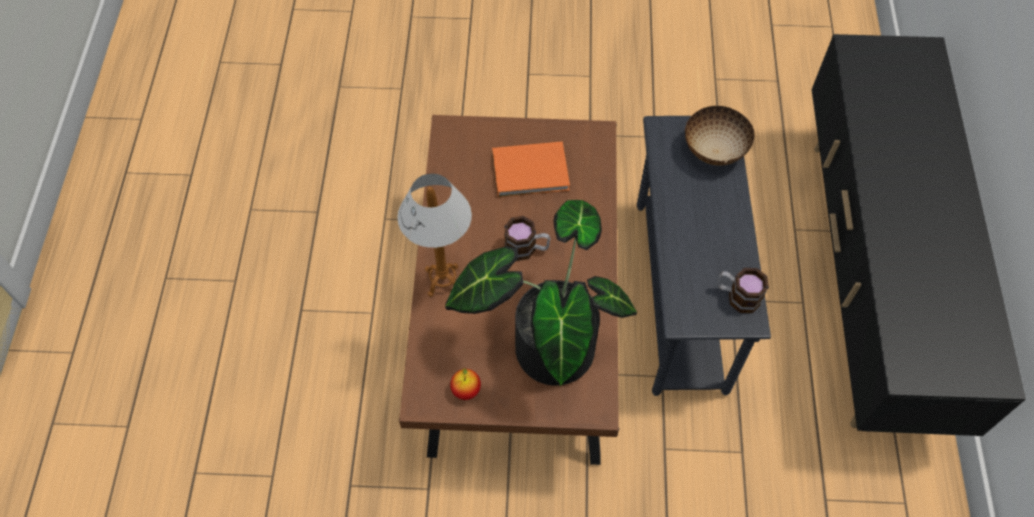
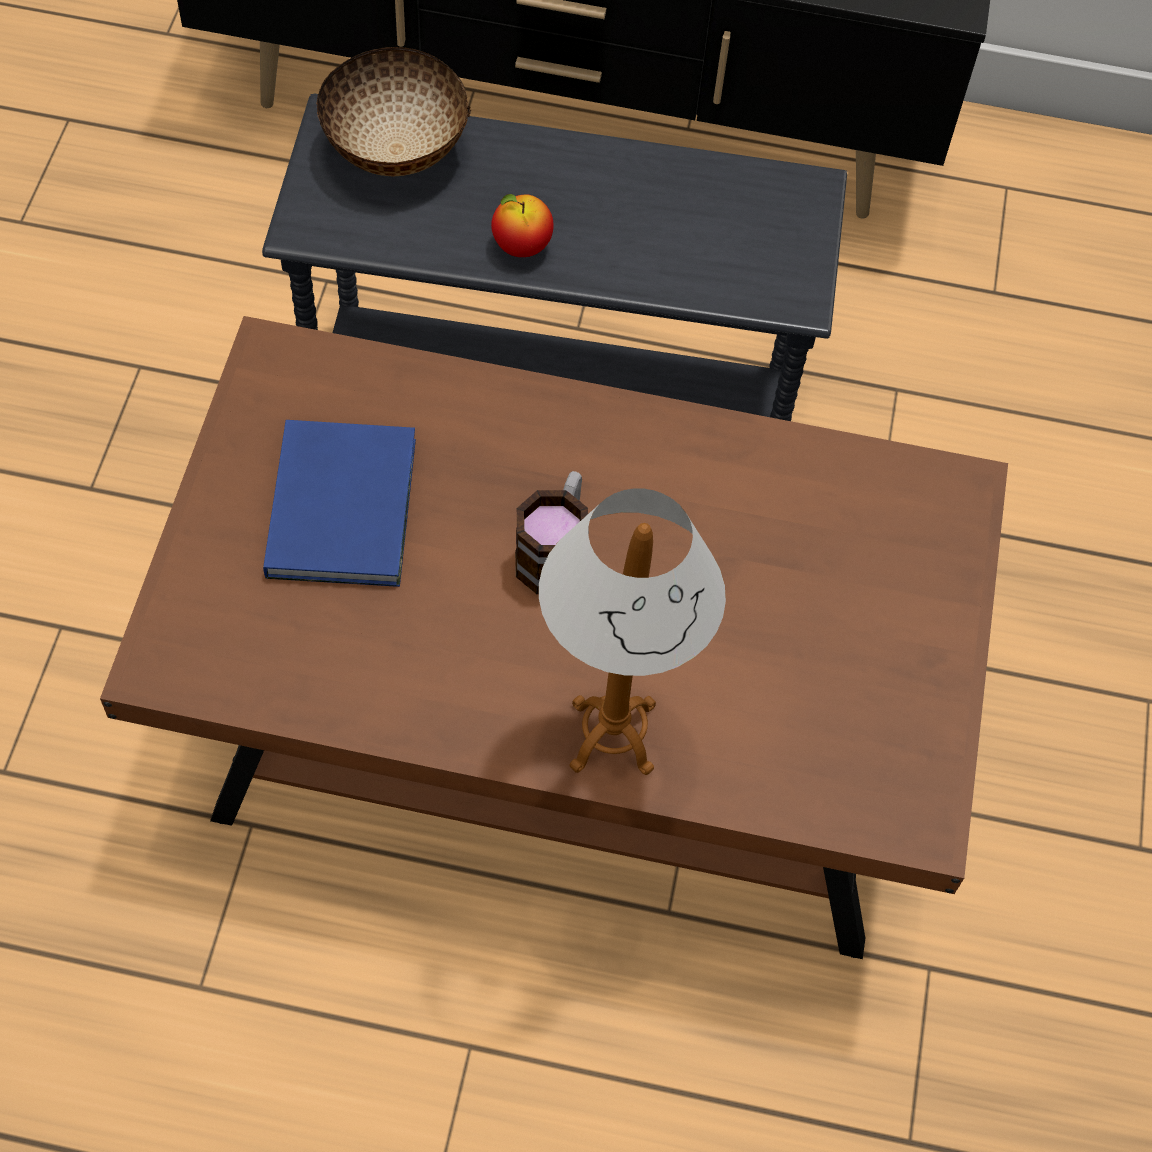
camera: 85 degrees left, 0 degrees up
potted plant [445,200,637,386] -> none
apple [450,367,481,400] -> apple moved to [491,194,554,257]
orange book [492,142,570,197] -> blue book [263,420,416,587]
mug [718,268,769,313] -> none

